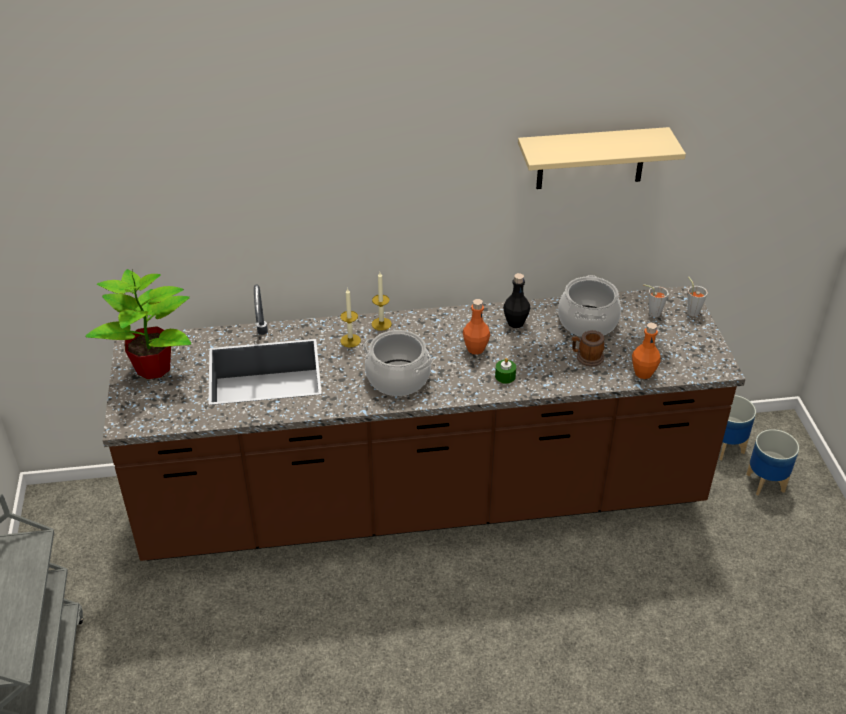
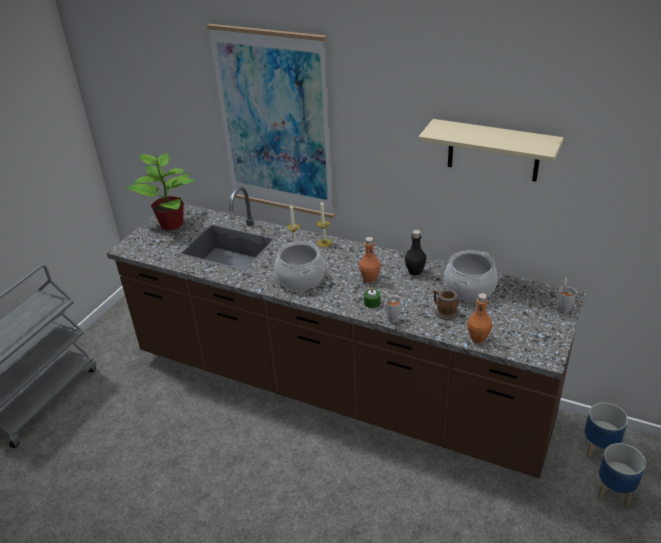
camera: 35 degrees right, 5 degrees down
grey cup [643,284,668,317] -> grey cup moved to [382,290,402,323]
none -> picture [207,24,335,218]

